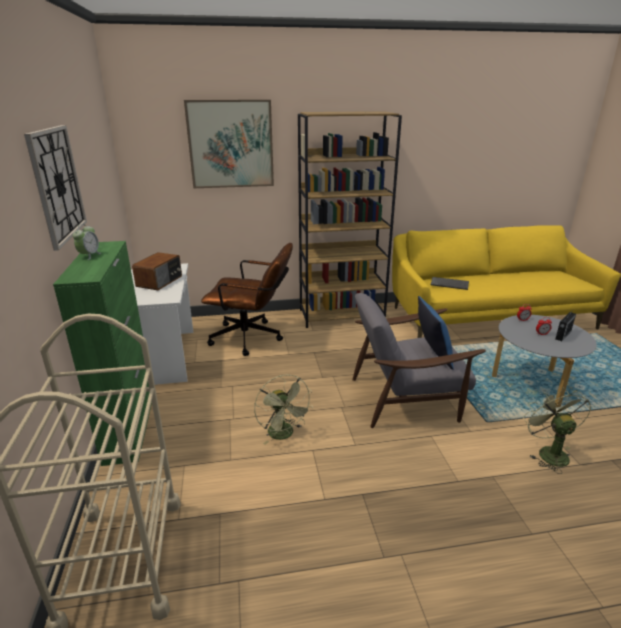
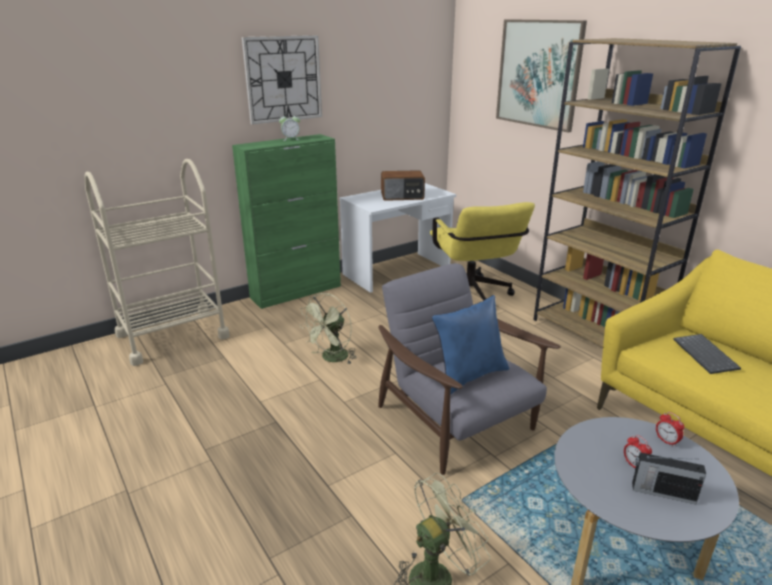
camera: 65 degrees right, 0 degrees up
brown office chair [201,243,293,356] -> yellow office chair [430,202,535,301]

